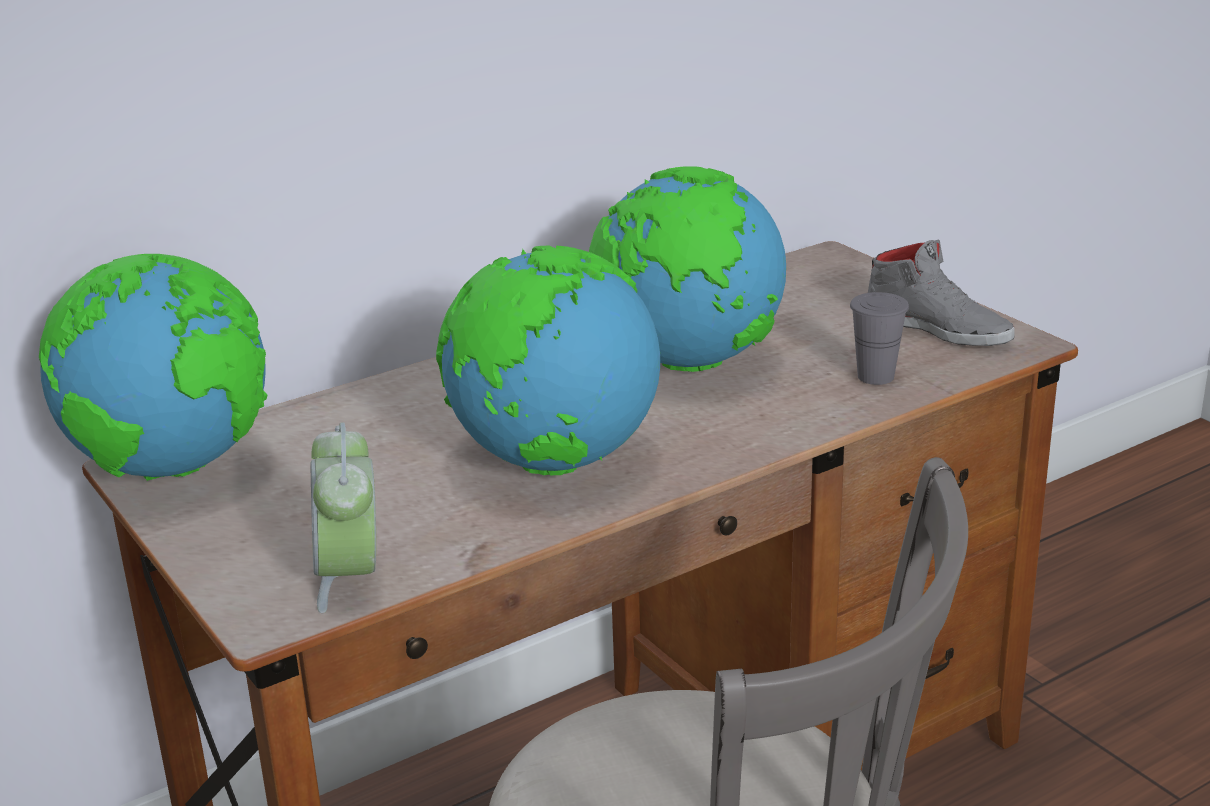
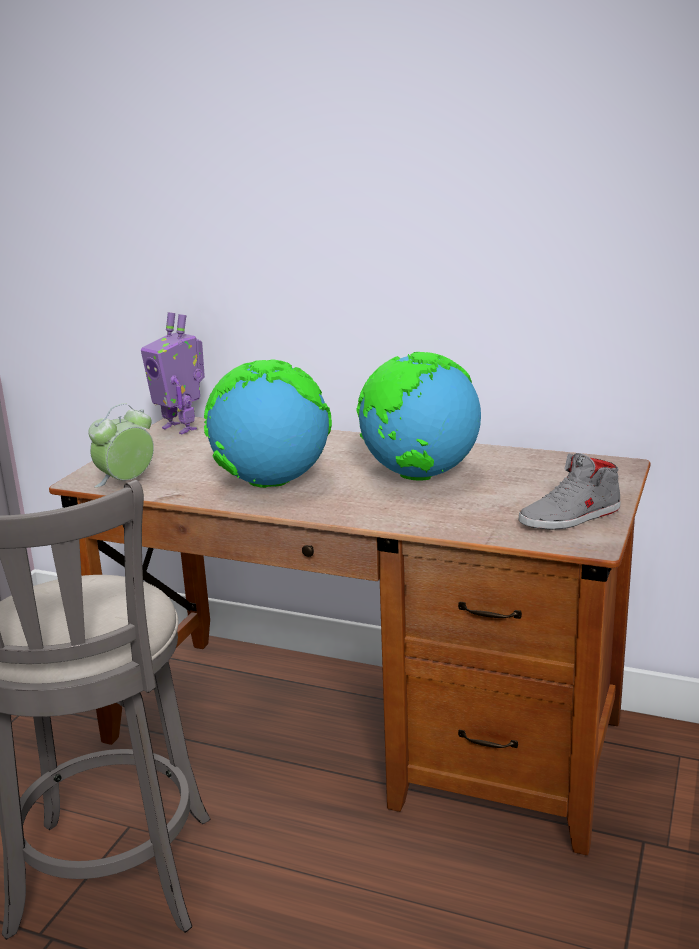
camera: 55 degrees right, 5 degrees down
globe [39,254,268,481] -> toy robot [141,312,205,434]
grey cup [850,292,909,385] -> none
grey shoe [868,240,1015,346] -> grey shoe turned 60 degrees clockwise [518,453,620,530]

